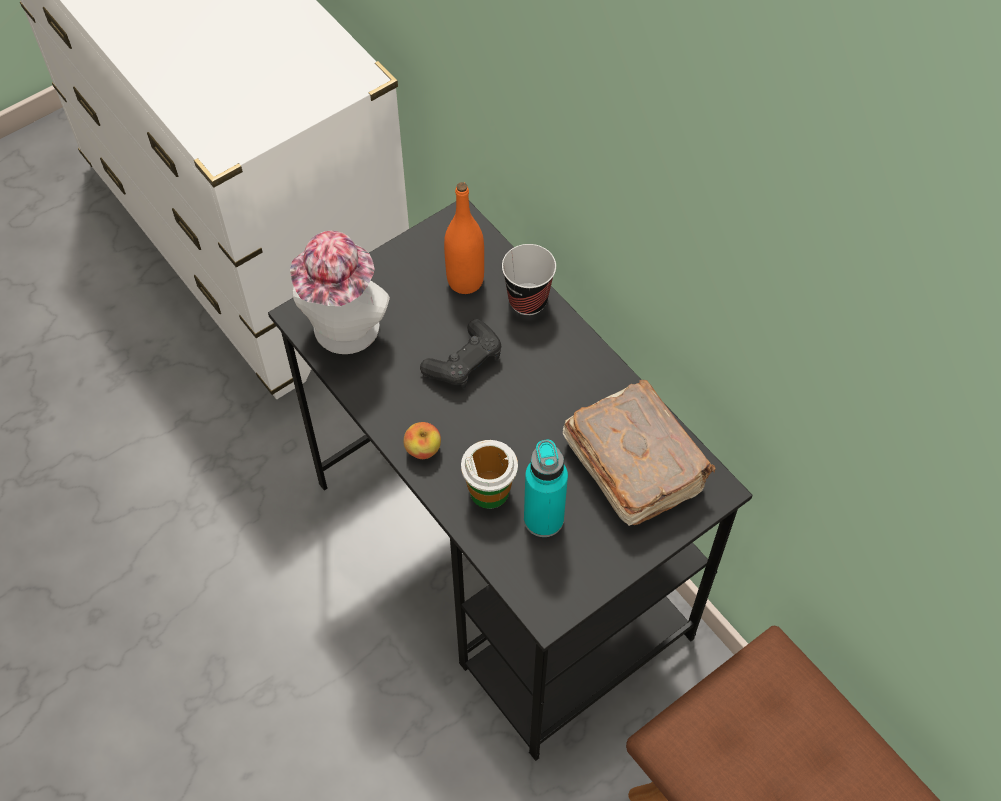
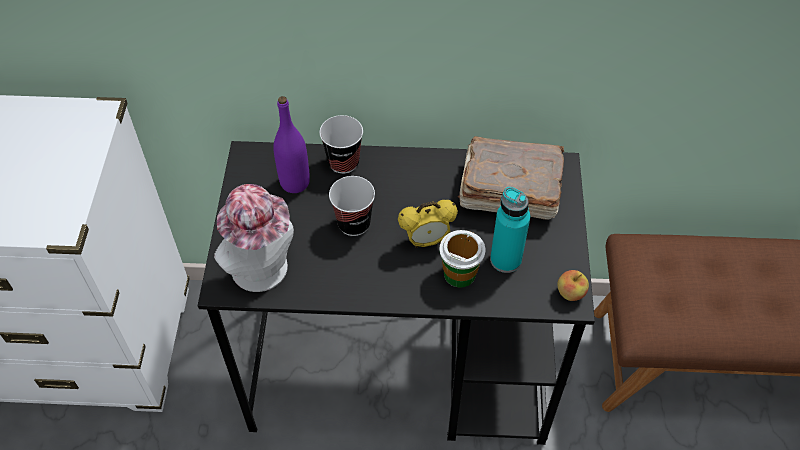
camera: 50 degrees left, 5 degrees down
apple [404,422,441,459] -> apple moved to [557,270,589,301]
black game controller [420,319,501,388] -> cup [329,176,375,236]
orange bottle [444,182,484,294] -> purple bottle [273,96,310,193]
none -> alarm clock [398,200,458,248]

